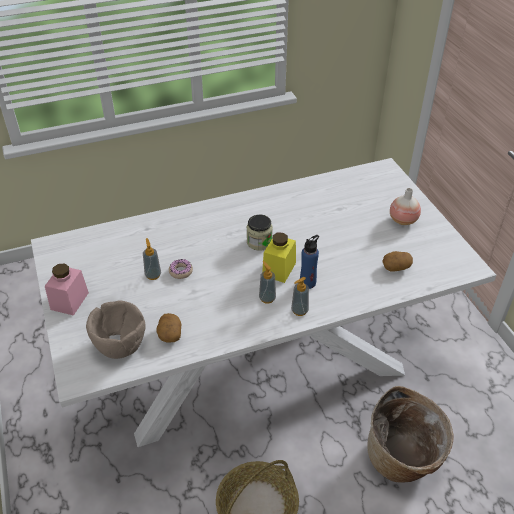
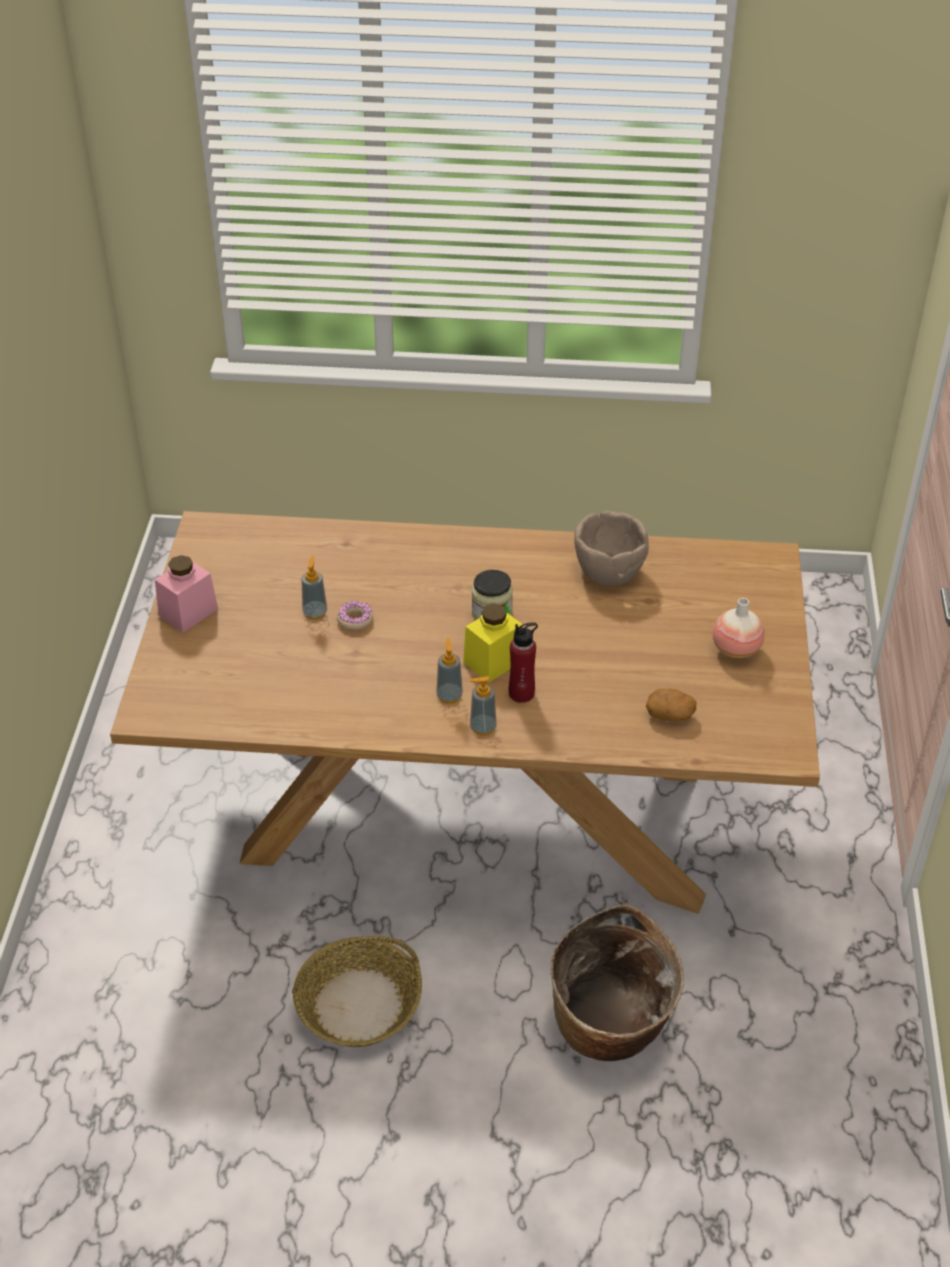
camera: 25 degrees right, 0 degrees up
white dining table [31,158,496,447] -> brown dining table [110,511,820,914]
brown bowl [86,301,146,359] -> brown bowl moved to [574,511,649,586]
potato [157,313,181,343] -> none
blue bottle [300,235,319,289] -> red bottle [509,622,538,703]

